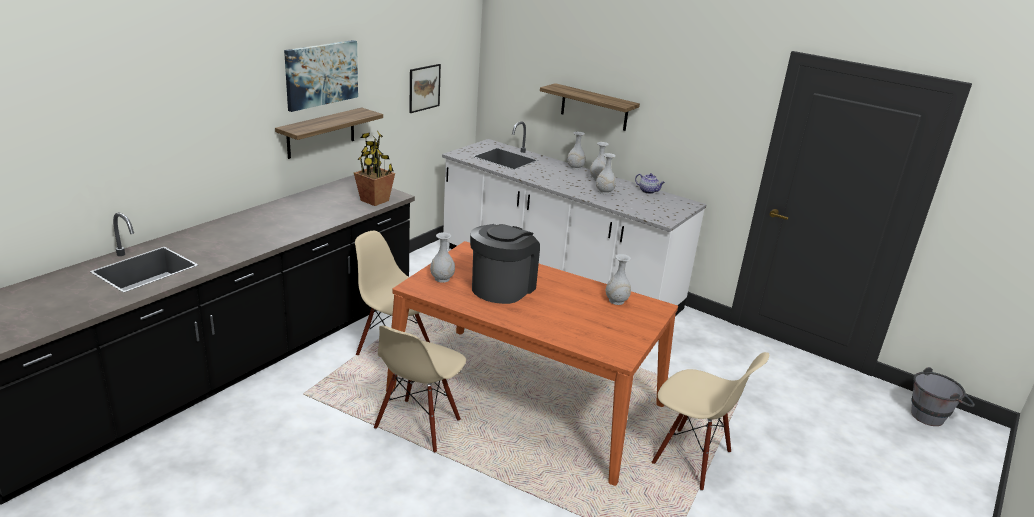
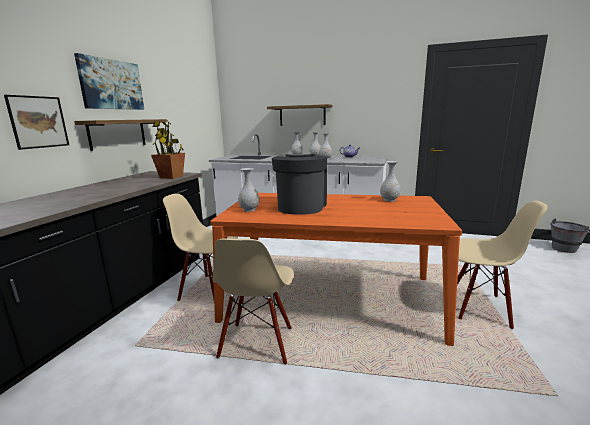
camera: 15 degrees left, 10 degrees down
picture [409,64,441,113] -> picture moved to [4,95,69,150]

